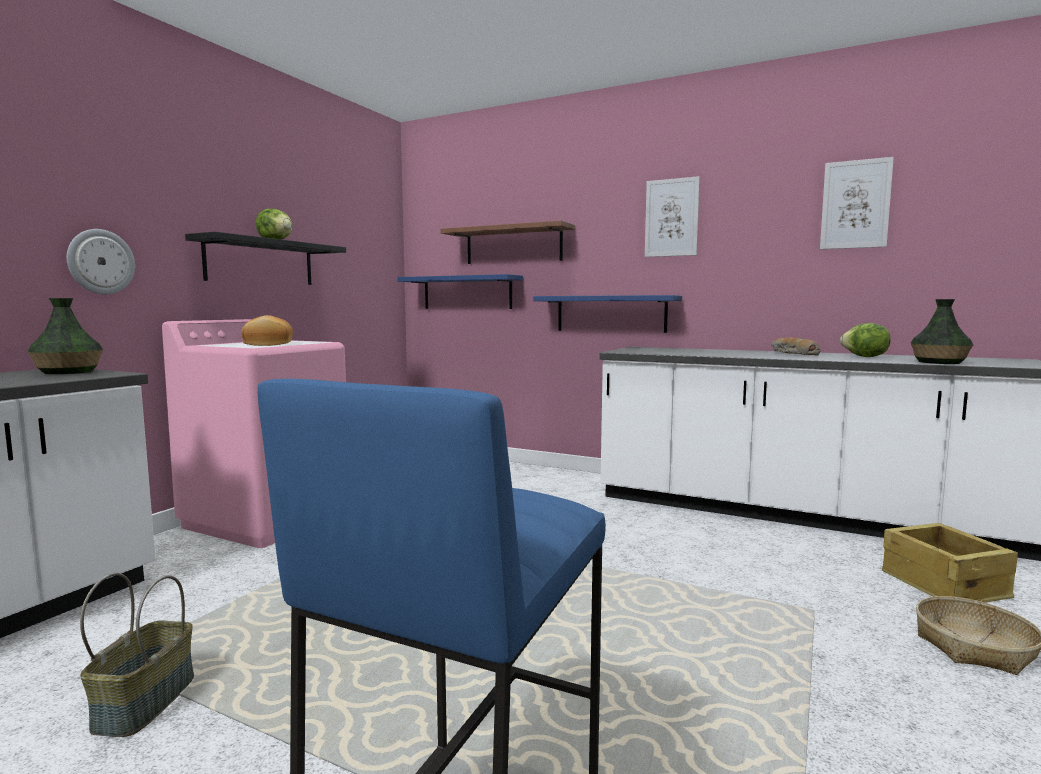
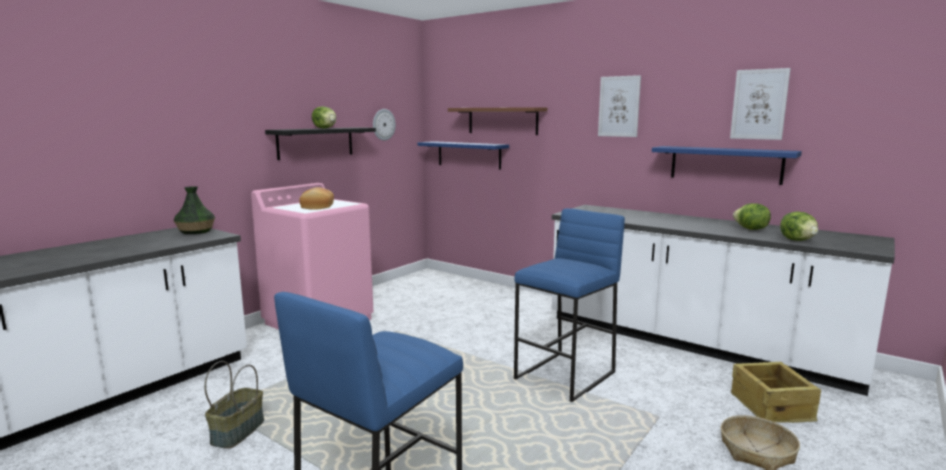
camera: 10 degrees right, 5 degrees up
wall clock [67,229,135,294] -> wall clock moved to [373,109,396,141]
blue shelf [533,295,682,333] -> blue shelf moved to [652,146,802,185]
bread [771,337,820,356] -> none
vase [911,299,973,364] -> lettuce [780,211,818,241]
none -> blue stool [514,208,625,402]

